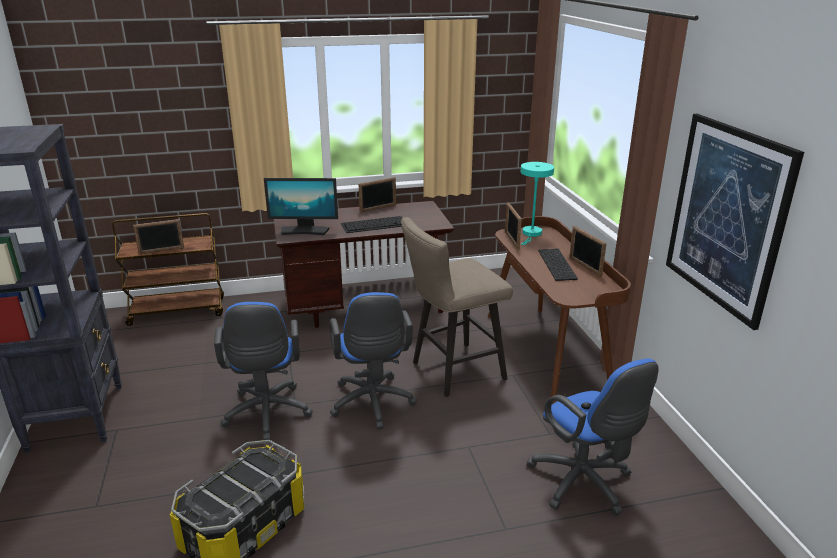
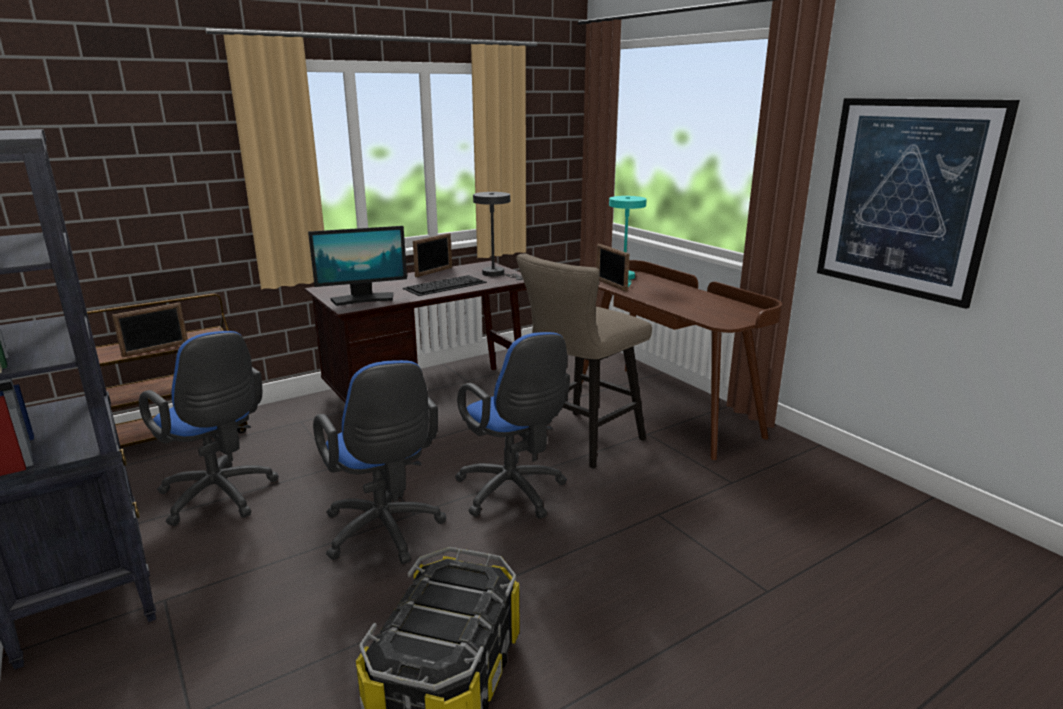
camera: 20 degrees left, 5 degrees down
blue office chair [526,359,659,516] -> blue office chair moved to [139,331,279,526]
keyboard [538,248,578,281] -> none
picture frame [569,226,607,277] -> none
none -> grey table lamp [473,192,523,280]

